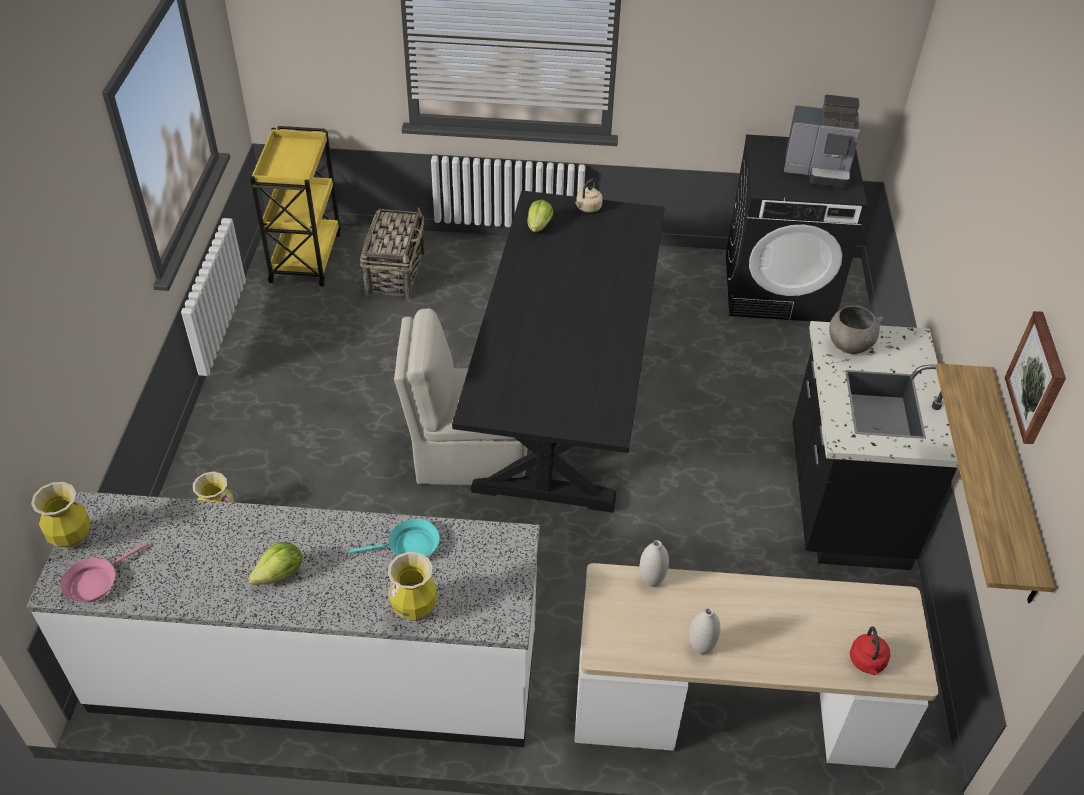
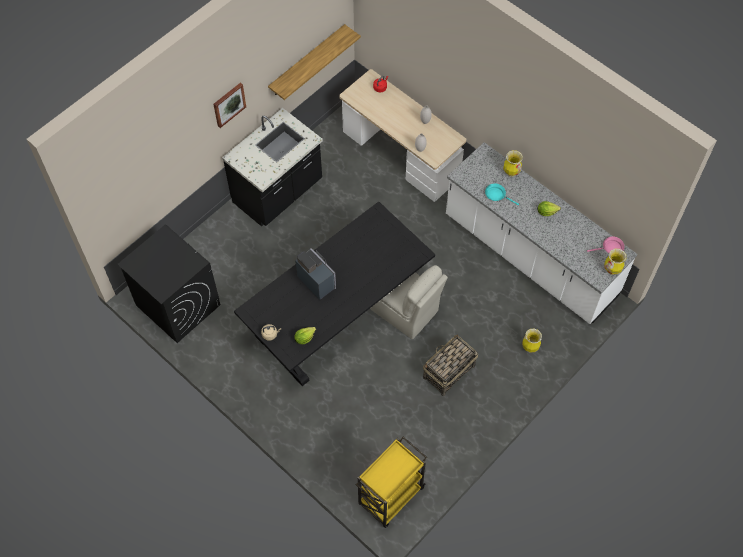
camera: 140 degrees left, 15 degrees up
basket [360,207,425,300] -> basket moved to [423,335,478,396]
coffee machine [784,95,860,188] -> coffee machine moved to [295,248,336,300]
grey bowl [829,306,883,354] -> none
picture [1004,311,1066,444] -> picture moved to [213,83,246,128]

